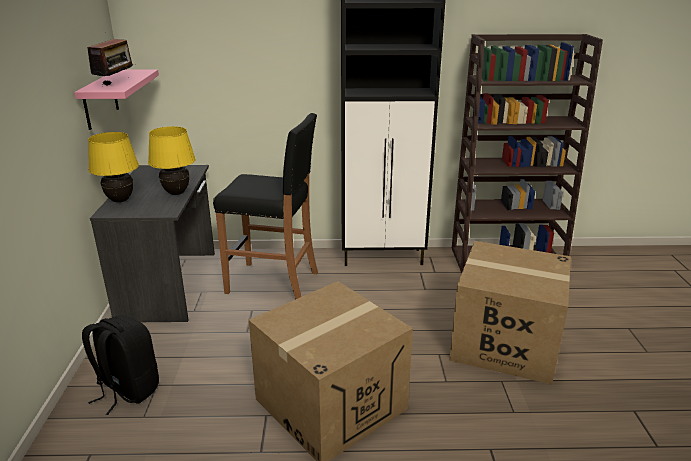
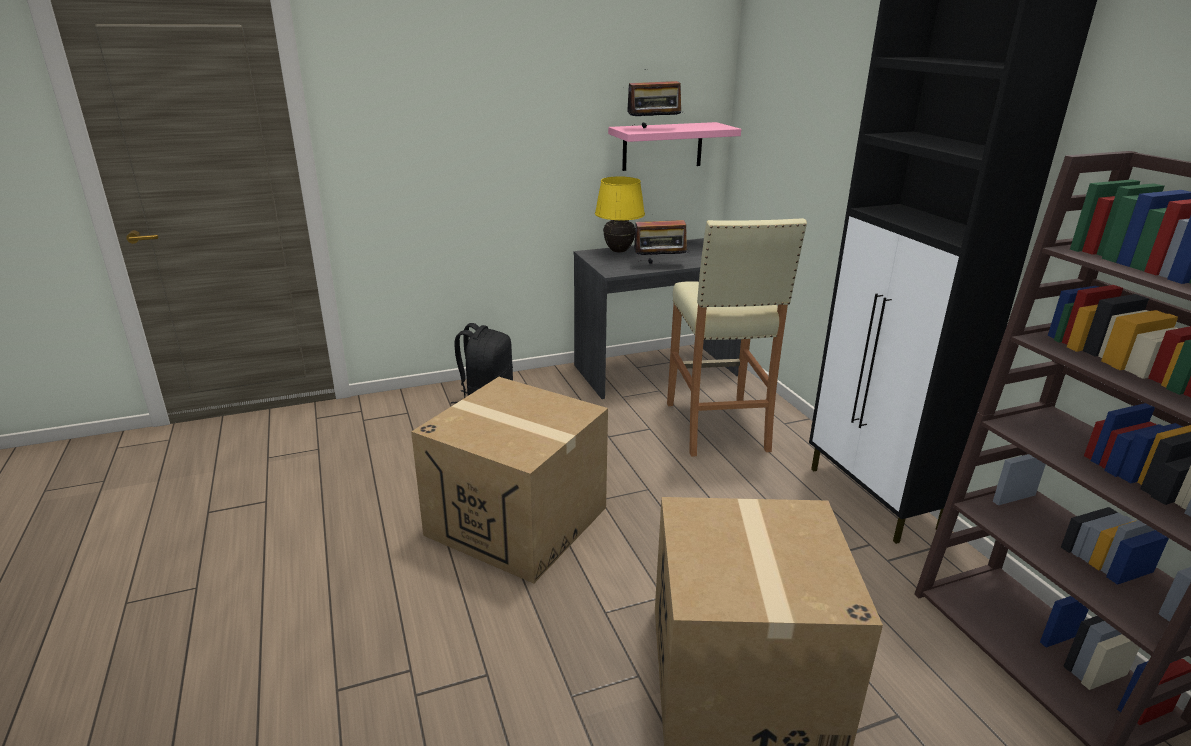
camera: 70 degrees right, 0 degrees up
yellow table lamp [148,126,196,195] -> radio [634,212,690,264]
black stool [213,113,318,299] -> beige stool [667,218,807,457]

